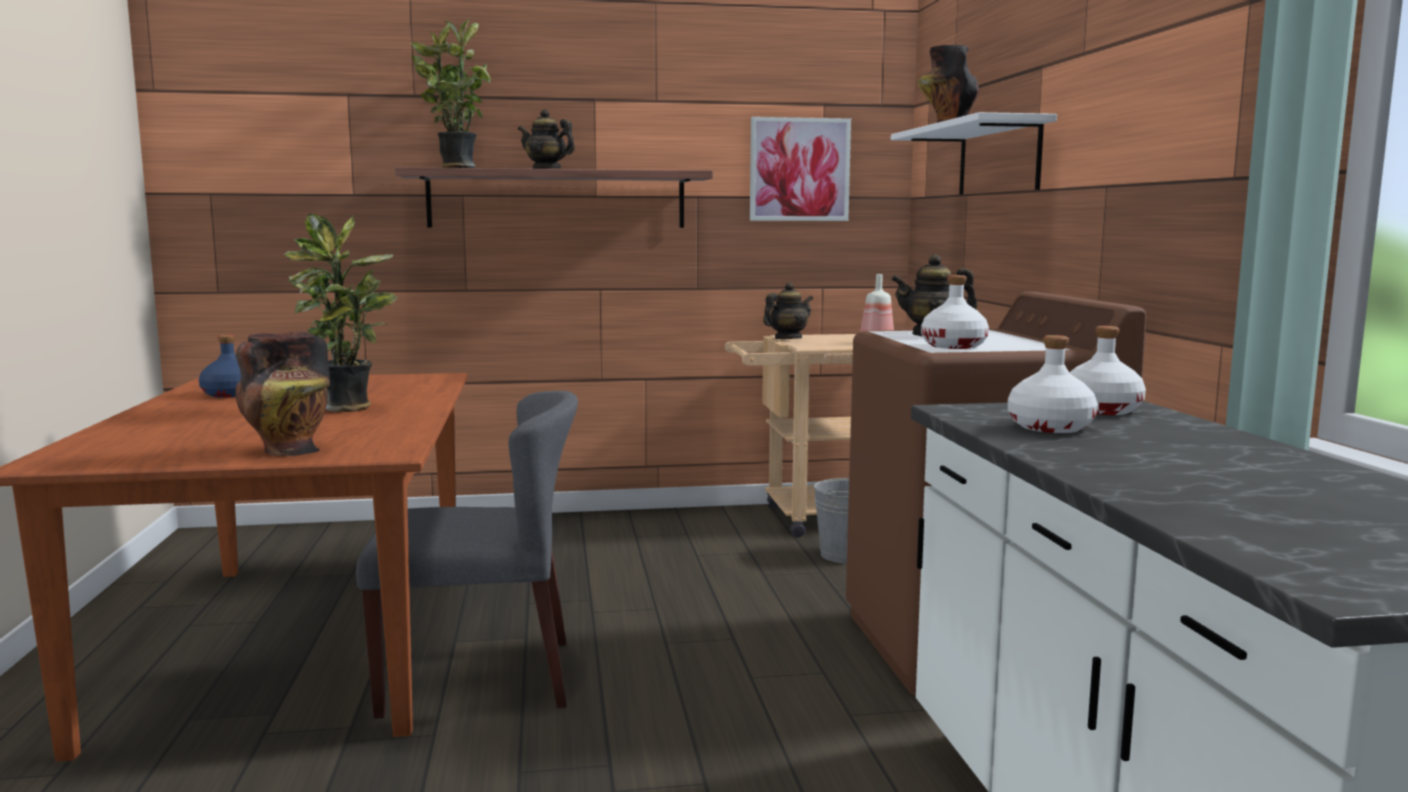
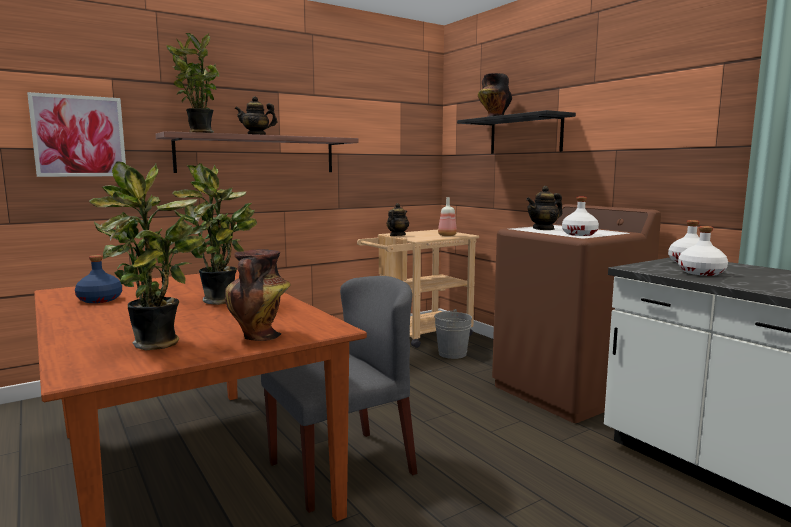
camera: 25 degrees left, 0 degrees up
picture [750,117,851,221] -> picture moved to [27,92,126,177]
white shelf [891,112,1057,195] -> black shelf [457,110,576,154]
none -> potted plant [89,161,205,351]

